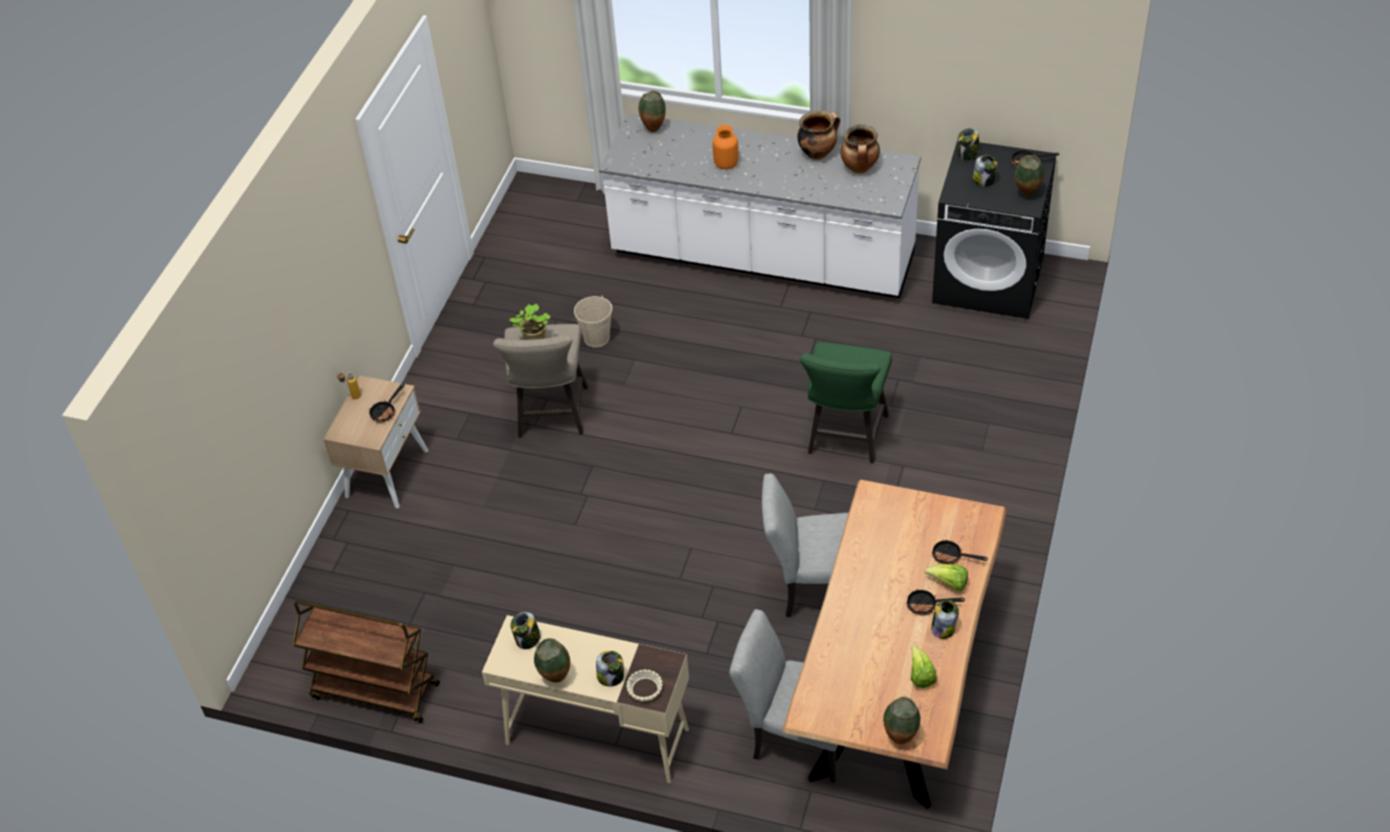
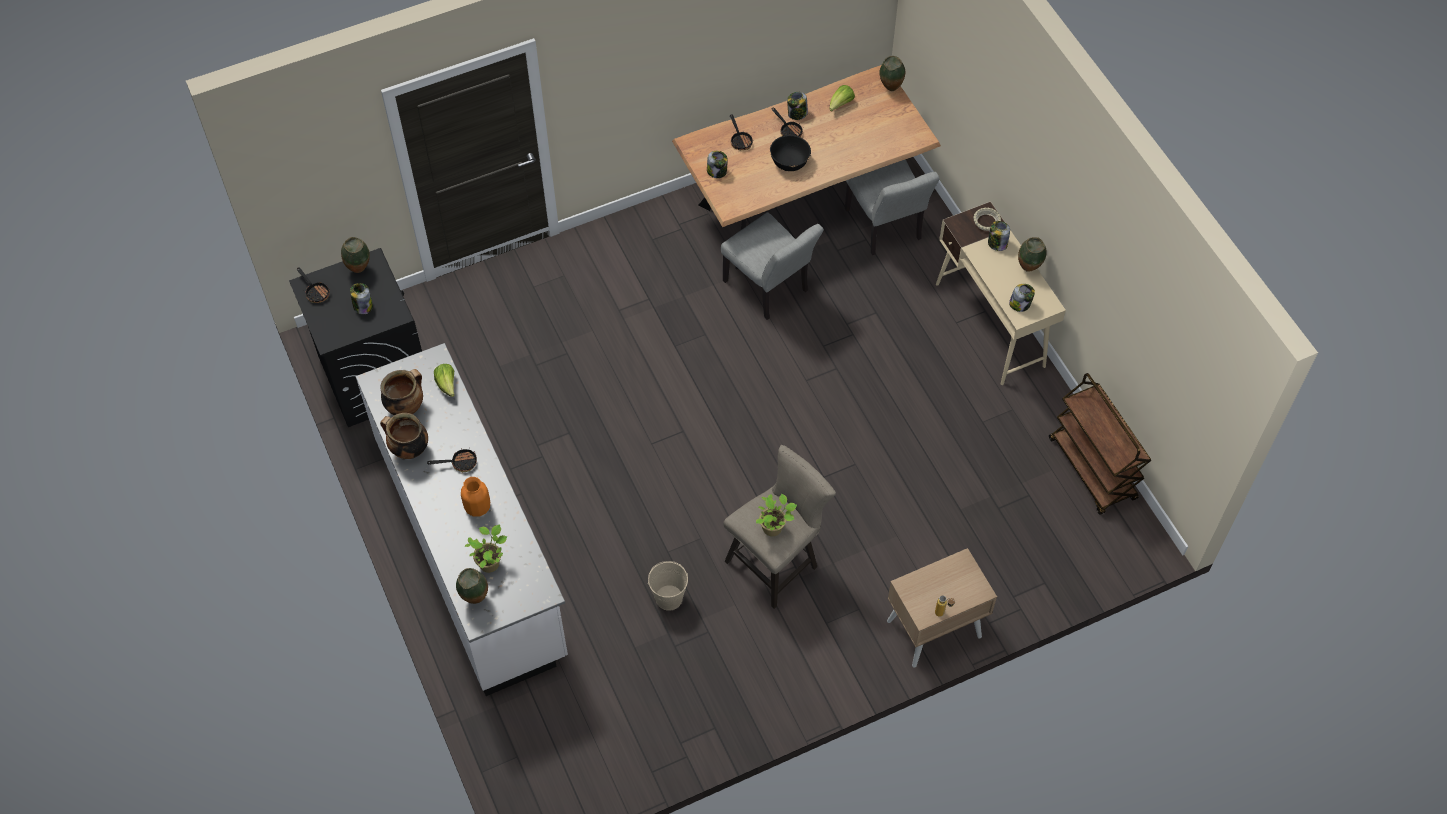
camera: 135 degrees left, 10 degrees up
frying pan [369,383,405,423] -> frying pan moved to [427,449,477,472]
green stool [800,342,892,463] -> none
lettuce [925,564,968,591] -> lettuce moved to [434,364,455,397]
jar [958,128,979,160] -> jar moved to [707,151,728,178]
none -> potted plant [465,524,507,573]
none -> black bowl [770,135,811,171]

